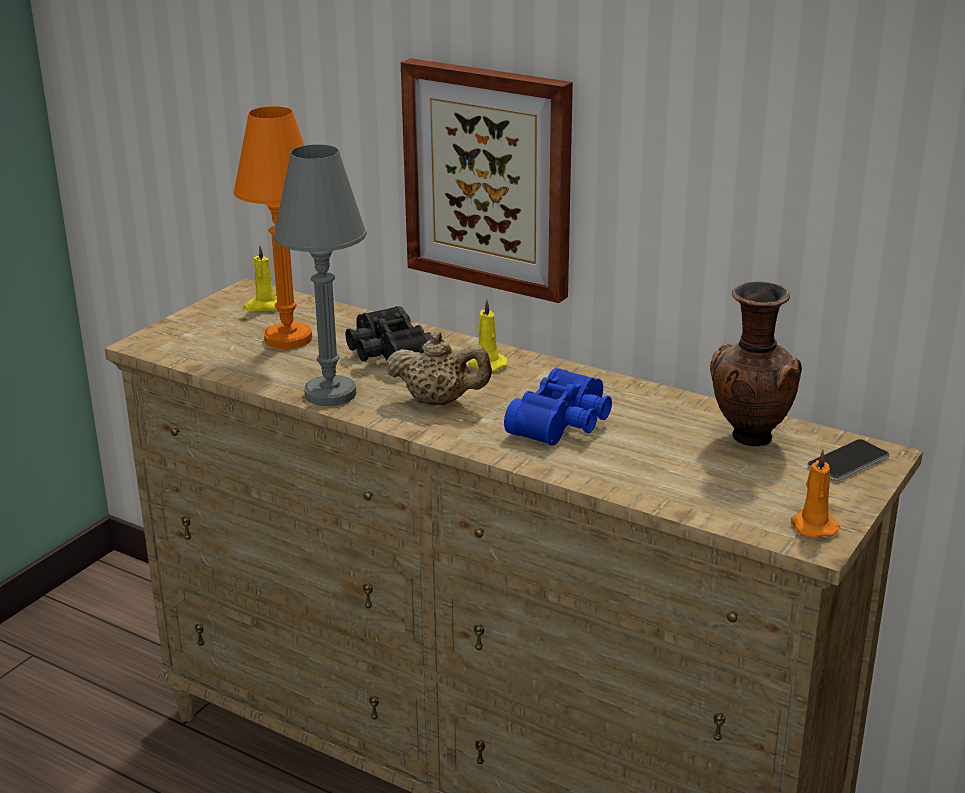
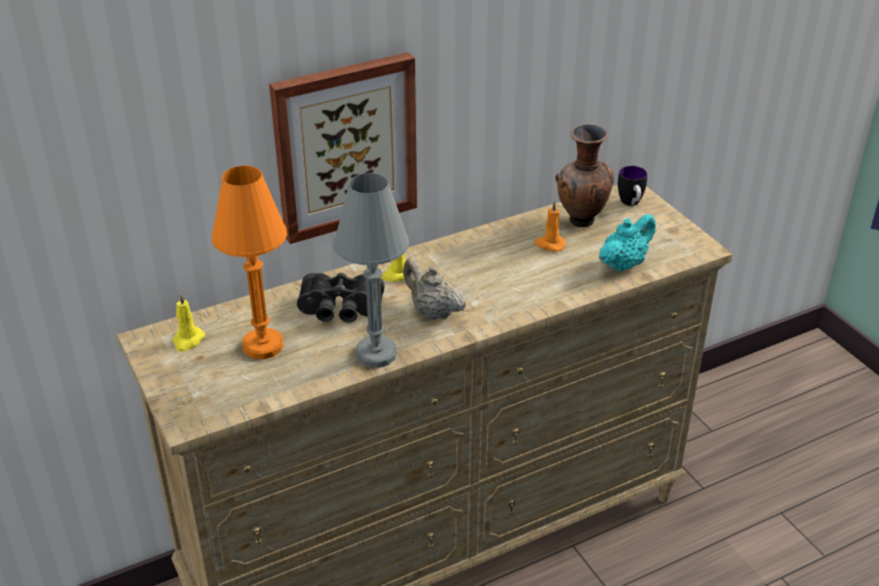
camera: 60 degrees left, 10 degrees up
beige teapot [386,332,492,405] -> beige teapot turned 90 degrees counterclockwise [403,258,467,320]
blue binoculars [504,368,612,446] -> none
orange candle [791,450,840,538] -> orange candle moved to [534,200,567,252]
phone [807,439,889,481] -> mug [618,166,647,206]
none -> turquoise teapot [599,214,656,272]

